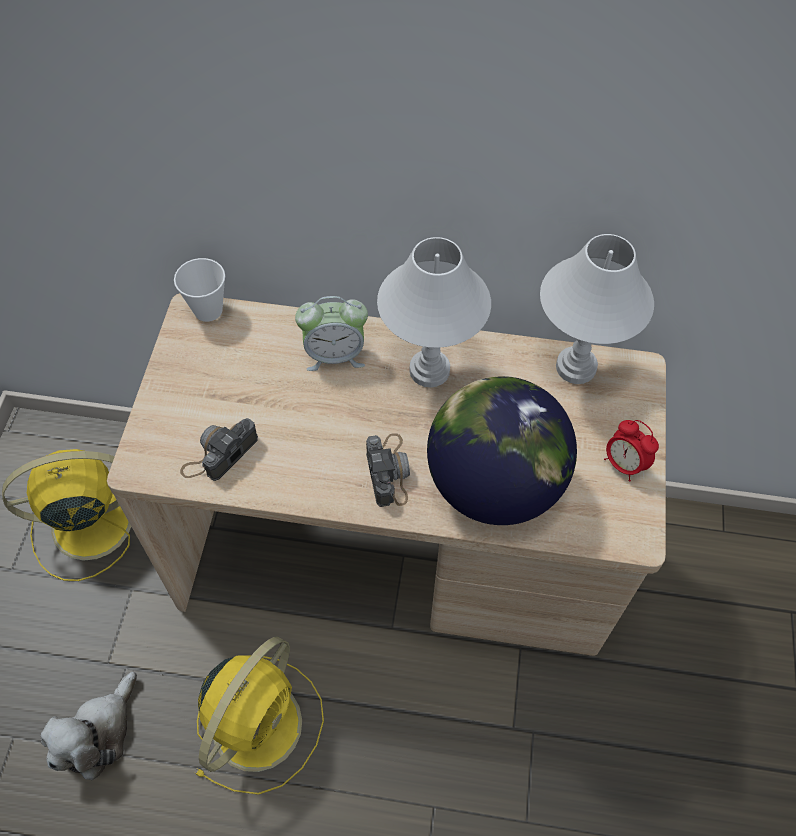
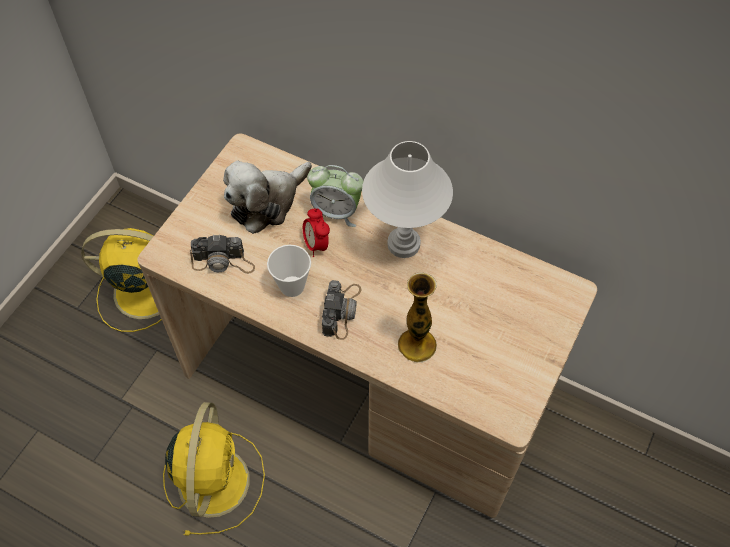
camera: 20 degrees right, 0 degrees up
plush toy [40,672,137,780] -> plush toy moved to [223,160,312,234]
cup [174,258,225,322] -> cup moved to [267,245,311,297]
camera [180,418,258,481] -> camera turned 150 degrees counterclockwise [190,234,255,274]
yellow fan [194,636,324,795] -> yellow fan turned 45 degrees counterclockwise [163,402,265,536]
globe [427,376,577,525] -> vase [398,272,437,363]
white table lamp [540,234,654,384] -> none
alarm clock [604,420,659,482] -> alarm clock moved to [303,208,330,257]

